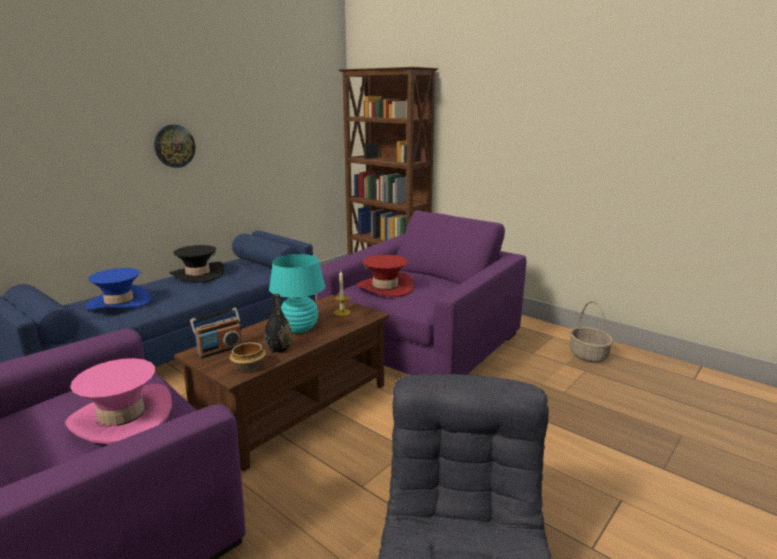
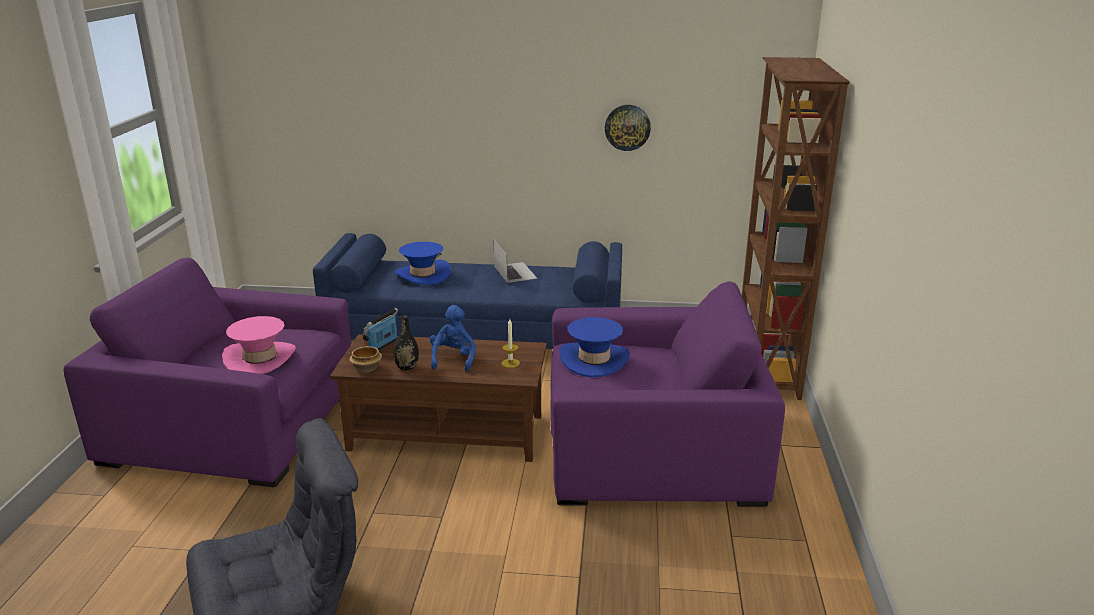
camera: 55 degrees right, 5 degrees up
wall clock [154,125,195,168] -> wall clock moved to [605,105,651,151]
black hat [170,245,224,283] -> laptop [493,239,537,283]
radio [190,307,242,358] -> radio turned 105 degrees clockwise [363,308,398,350]
turquoise table lamp [269,254,325,333] -> blue plush toy [430,305,476,372]
red hat [357,255,414,297] -> blue hat [559,317,630,377]
basket [570,301,613,363] -> none

